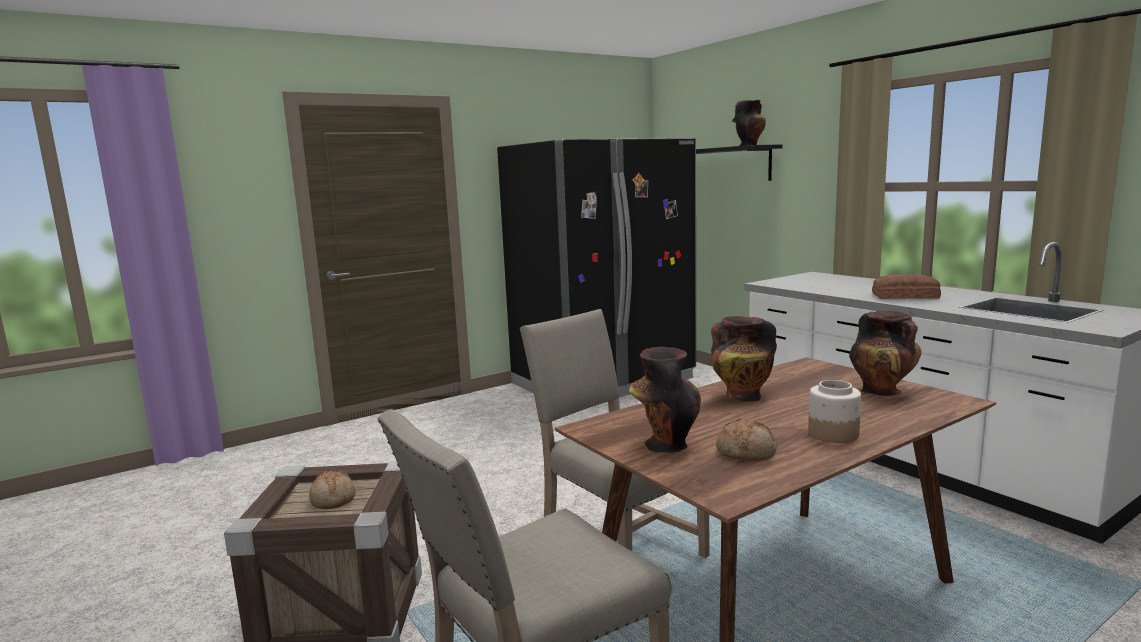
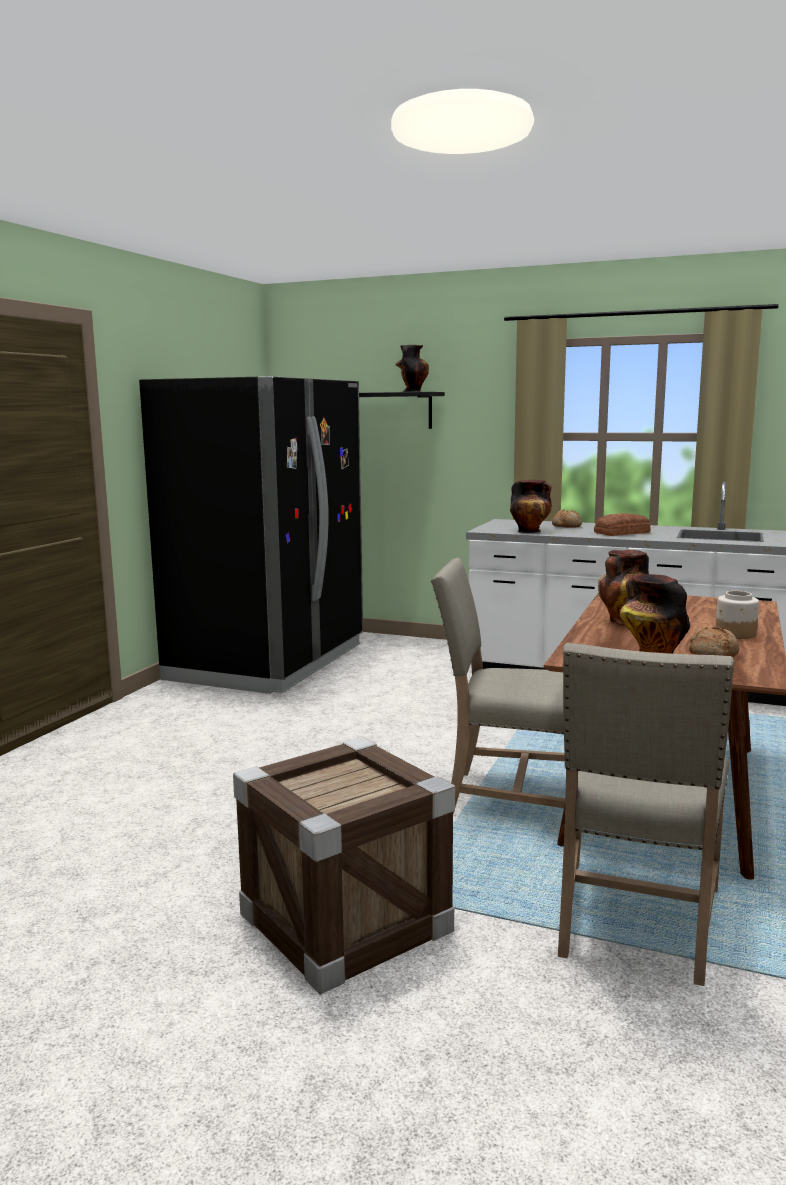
camera: 35 degrees left, 0 degrees up
bread [309,470,356,509] -> bread moved to [552,510,582,528]
vase [849,311,921,396] -> vase moved to [510,480,552,533]

